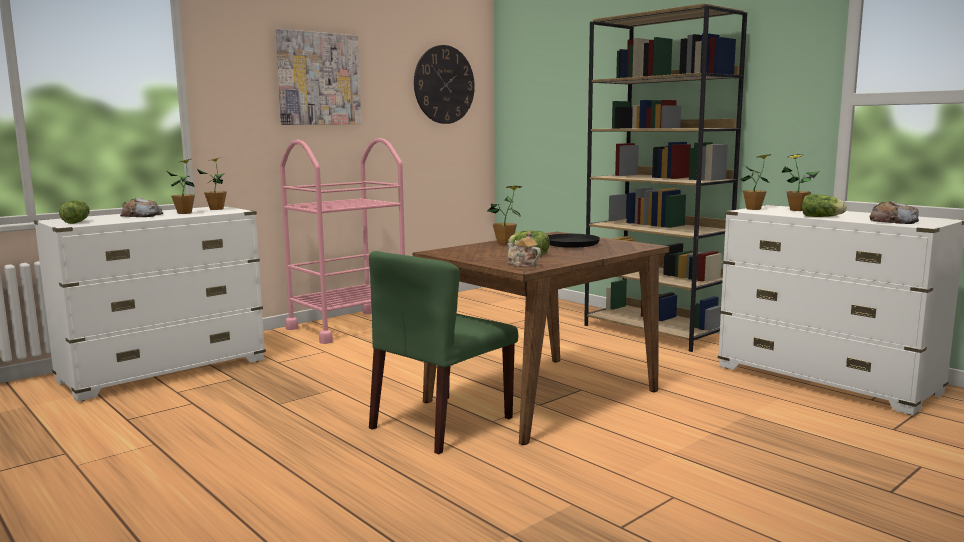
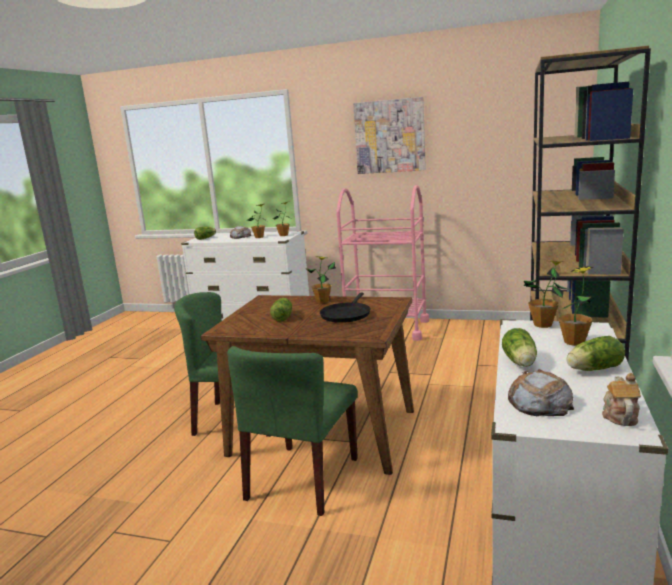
camera: 60 degrees right, 5 degrees up
wall clock [414,45,475,124] -> none
teapot [507,231,541,267] -> teapot moved to [602,373,641,426]
none -> green chair [227,346,358,516]
none -> lettuce [566,336,625,371]

